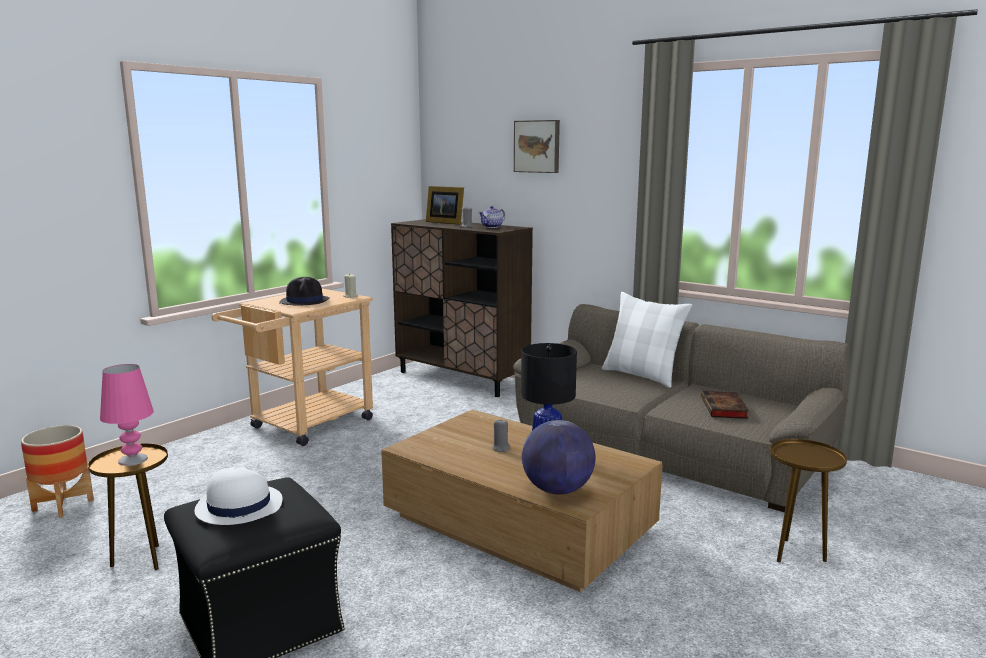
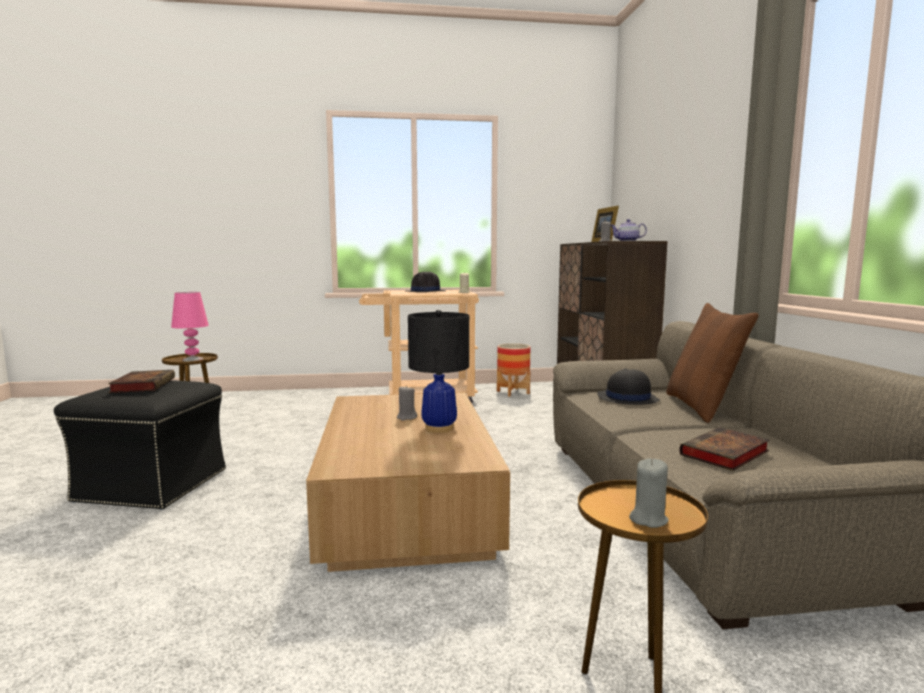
camera: 45 degrees right, 5 degrees down
planter [21,425,94,518] -> planter moved to [497,343,531,397]
white hat [194,464,283,525] -> book [108,370,175,393]
picture [514,120,560,173] -> none
globe [522,420,595,495] -> none
white pillow [602,292,692,388] -> brown pillow [666,303,759,423]
none -> black hat [597,368,660,405]
none -> grey candle [629,458,669,528]

